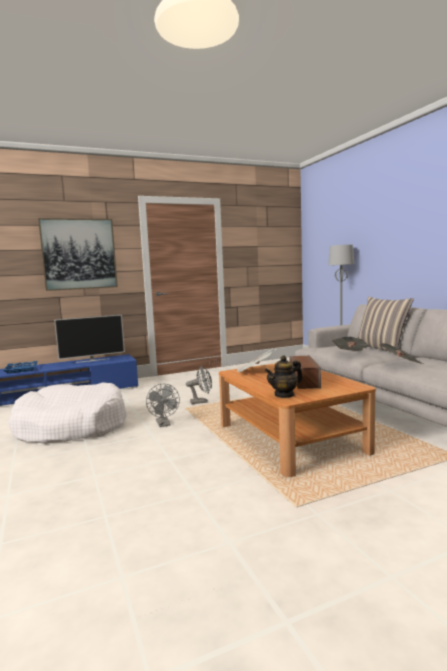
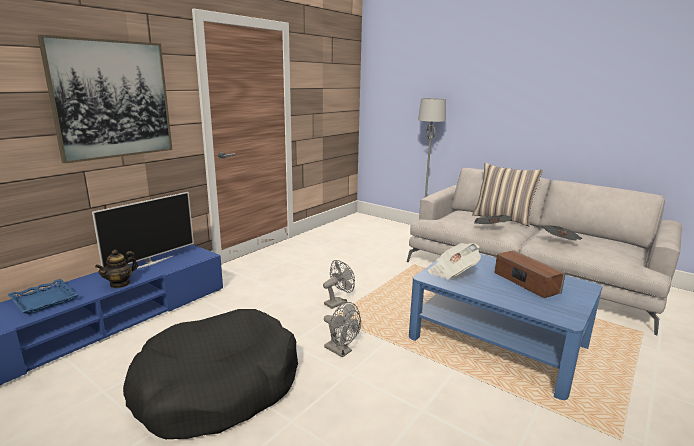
camera: 30 degrees left, 10 degrees up
white dog bed [9,382,126,444] -> black dog bed [123,309,298,439]
brown coffee table [219,361,376,477] -> blue coffee table [409,253,602,400]
teapot [265,356,303,398] -> teapot moved to [95,250,138,288]

